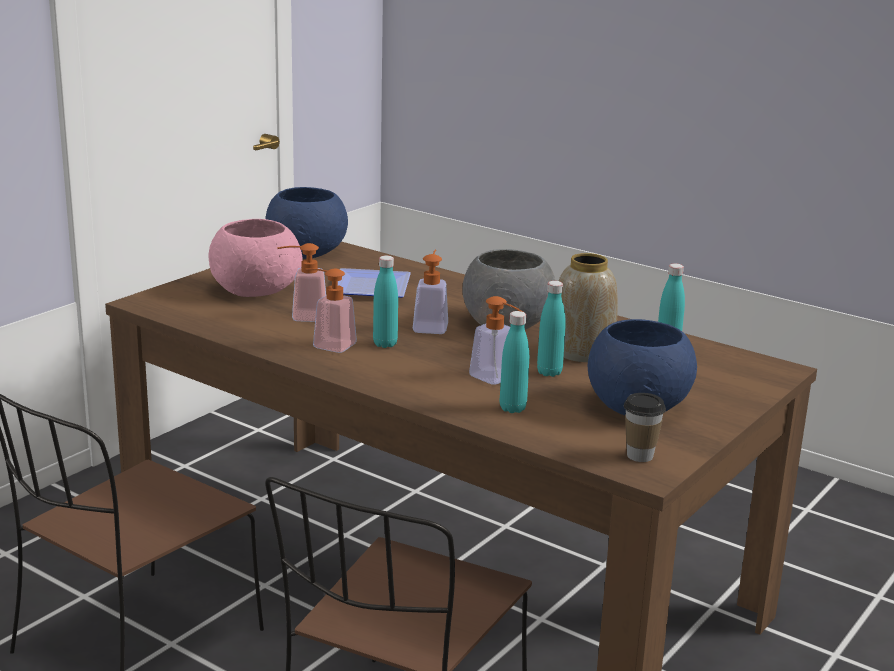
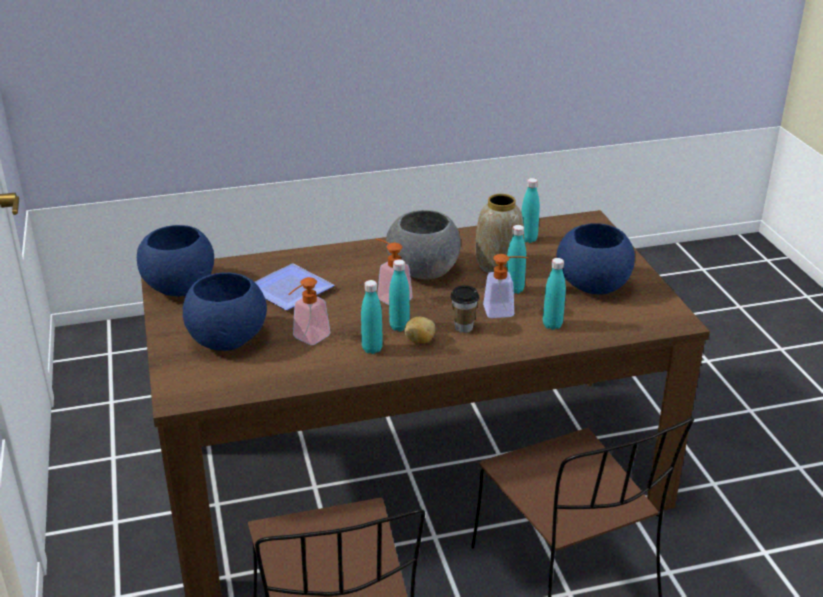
camera: 50 degrees left, 10 degrees up
pink bowl [208,219,303,297] -> blue bowl [183,272,267,351]
soap dispenser [306,268,357,353] -> turquoise bottle [361,280,383,354]
cup [624,393,666,462] -> cup moved to [450,285,479,333]
none -> potato [404,317,435,343]

